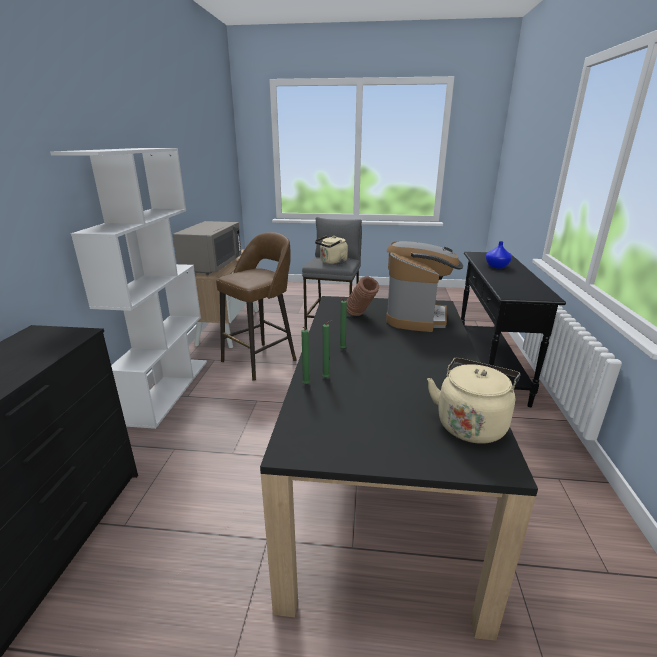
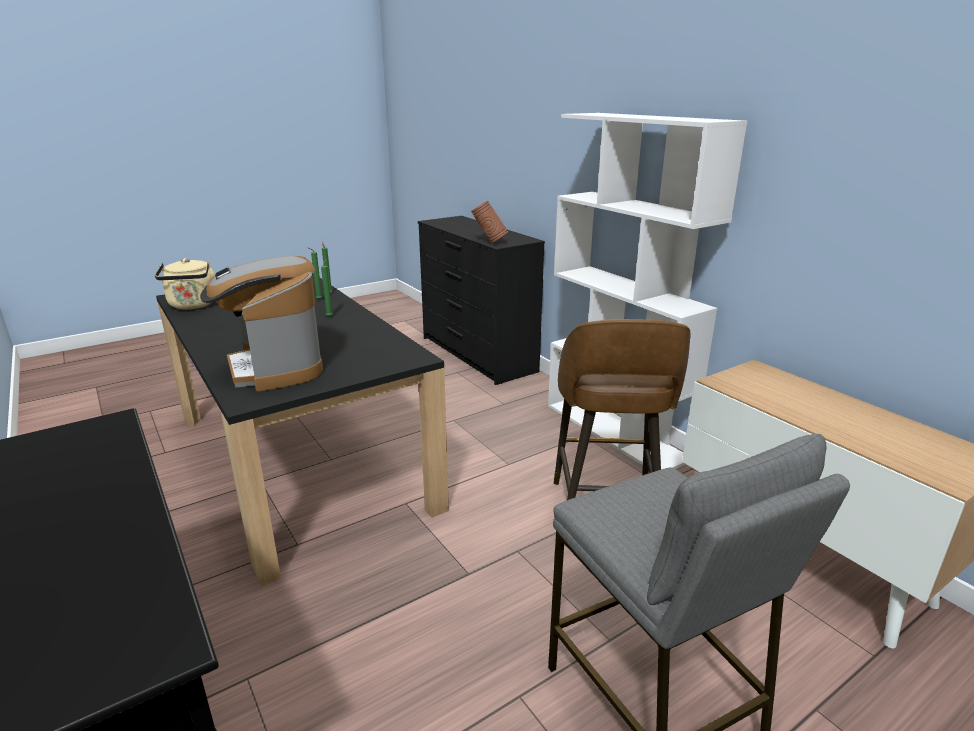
camera: 140 degrees right, 0 degrees up
grey microwave [173,221,242,275] -> none
beige kettle [315,236,348,265] -> none
brown vase [346,276,379,316] -> brown vase moved to [471,201,508,243]
blue vase [486,241,512,269] -> none

